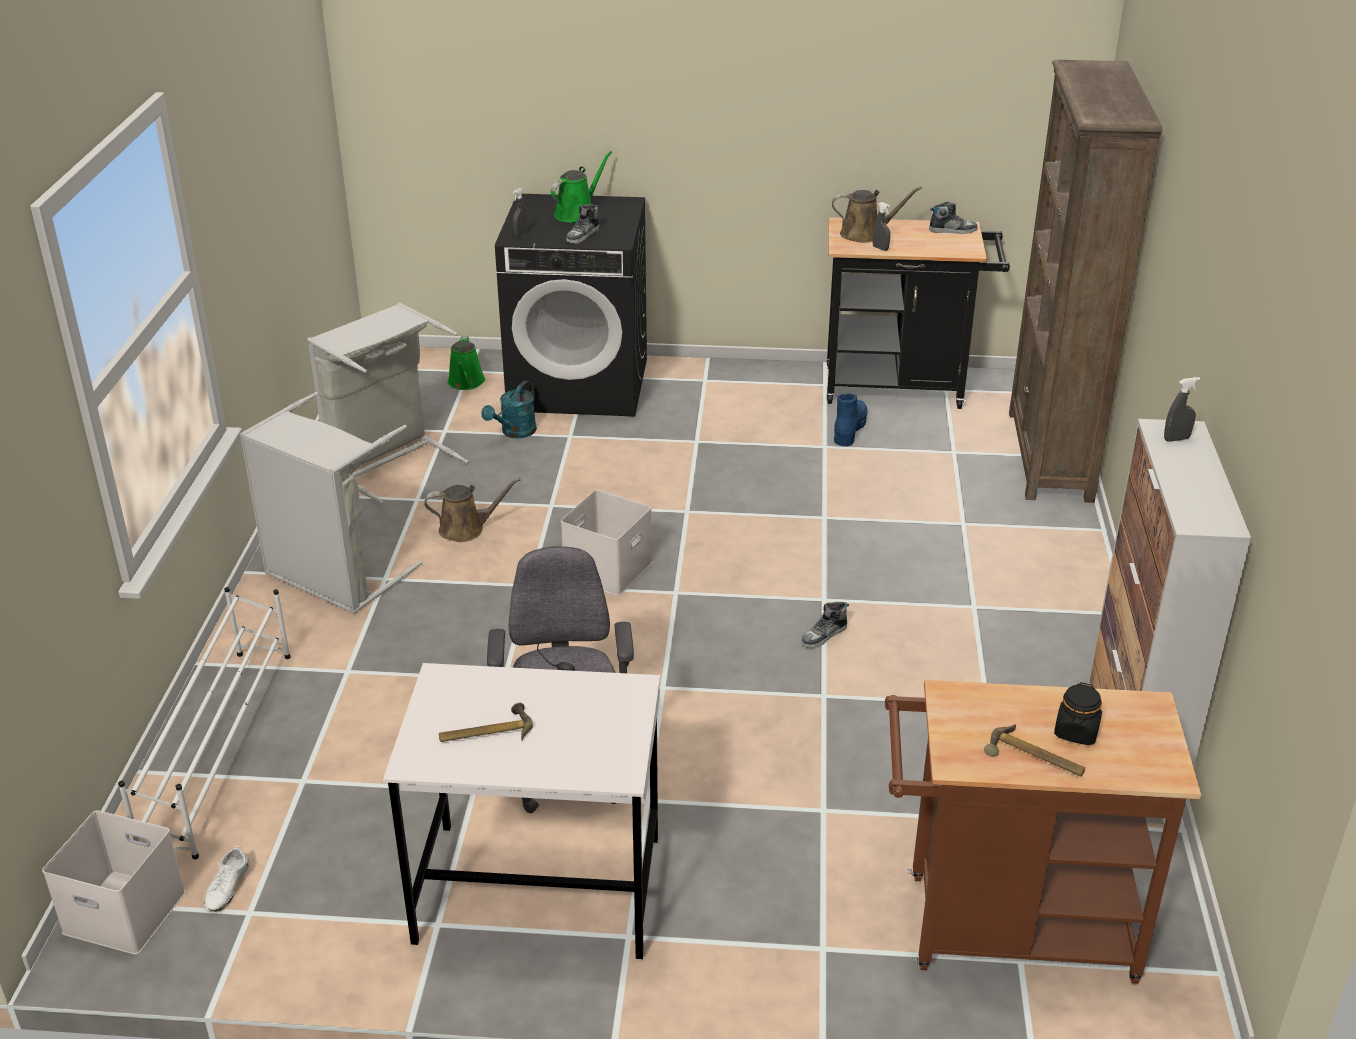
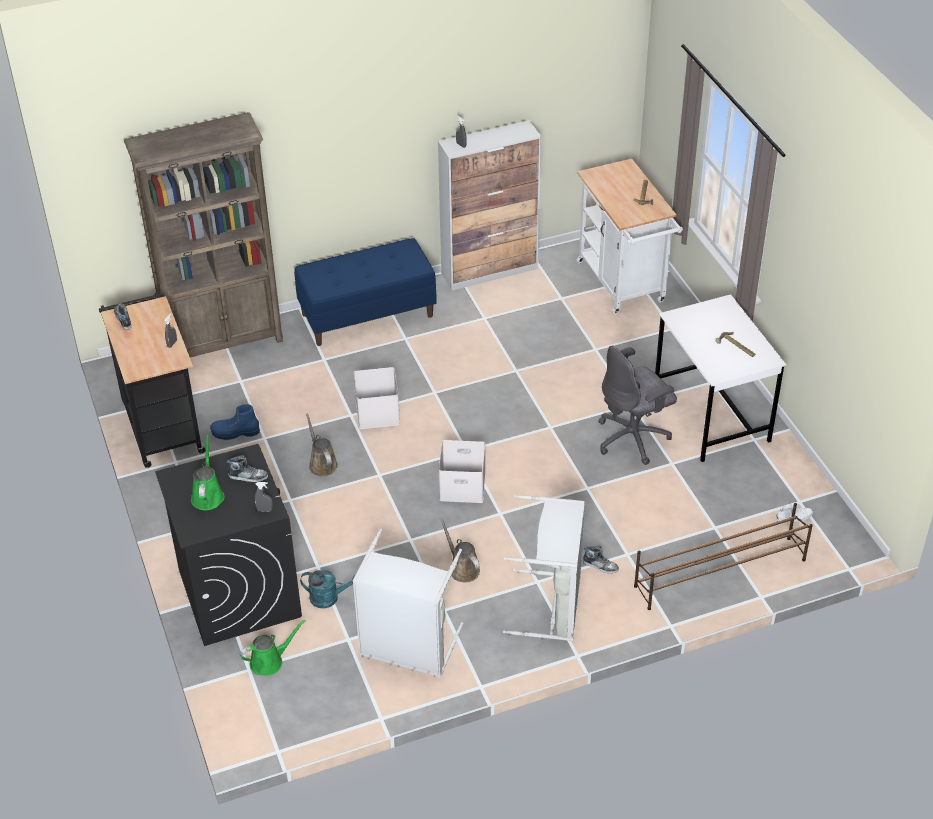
camera: 115 degrees left, 10 degrees up
white storage box [42,810,186,955] -> white storage box moved to [354,367,400,429]
white shoe rack [118,587,291,859] -> brown shoe rack [634,503,813,610]
green watering can [550,151,612,223] -> green watering can turned 75 degrees clockwise [191,435,225,511]
shoe [801,602,849,648] -> shoe moved to [583,546,619,574]
brown watering can [832,187,922,243] -> brown watering can moved to [306,413,338,476]
brown cart [885,680,1201,984] -> white cart [576,159,683,314]
black jar [1054,682,1102,745] -> none
none -> blue bench [294,238,437,346]

